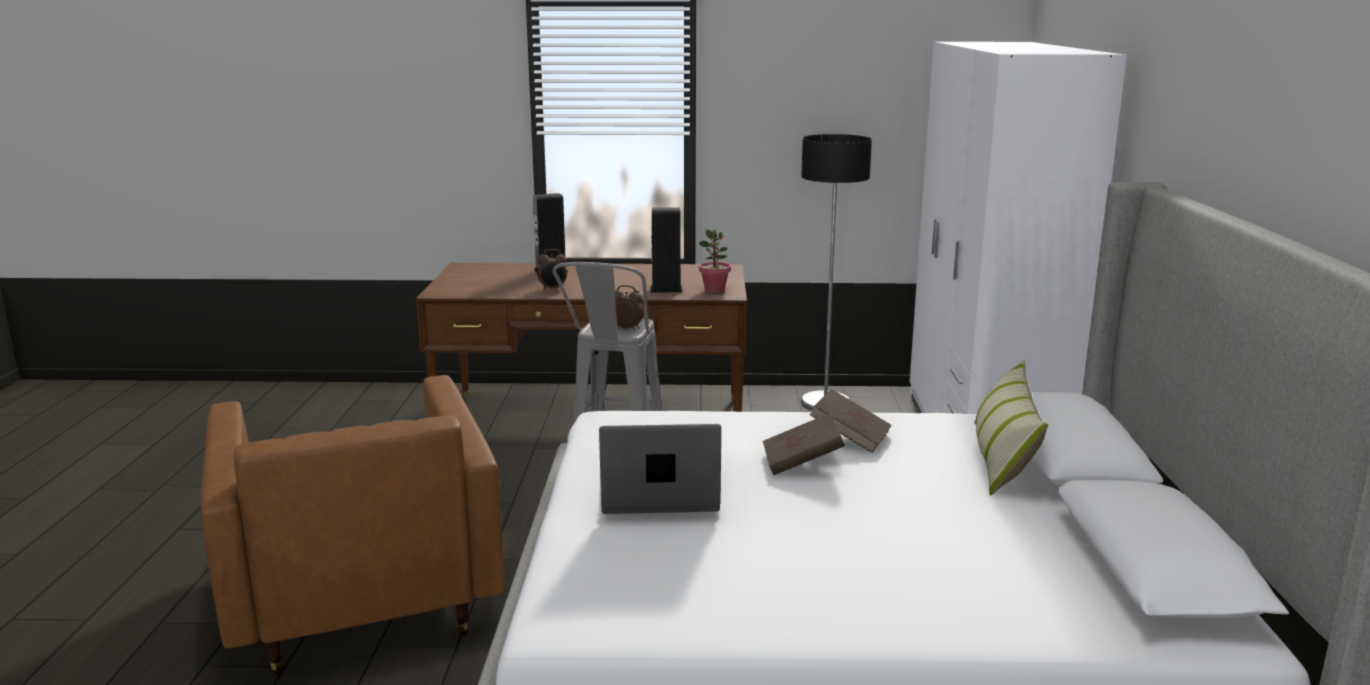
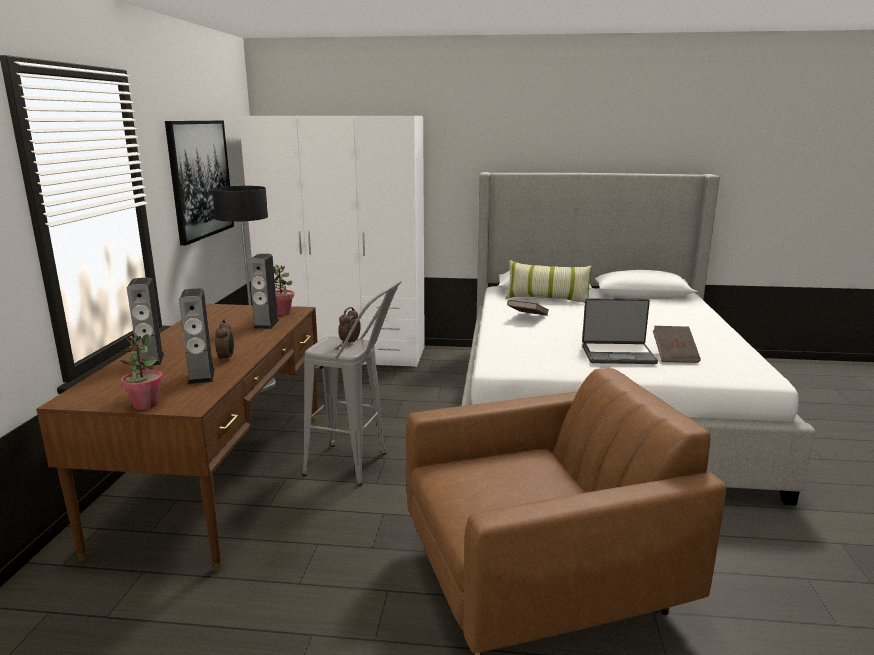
camera: 85 degrees left, 0 degrees up
laptop [599,424,721,514] -> laptop turned 90 degrees counterclockwise [582,298,658,364]
brown book [763,413,845,475] -> brown book moved to [653,326,701,363]
none -> potted plant [120,334,163,410]
none -> picture [165,121,234,246]
none -> speaker [179,288,215,384]

